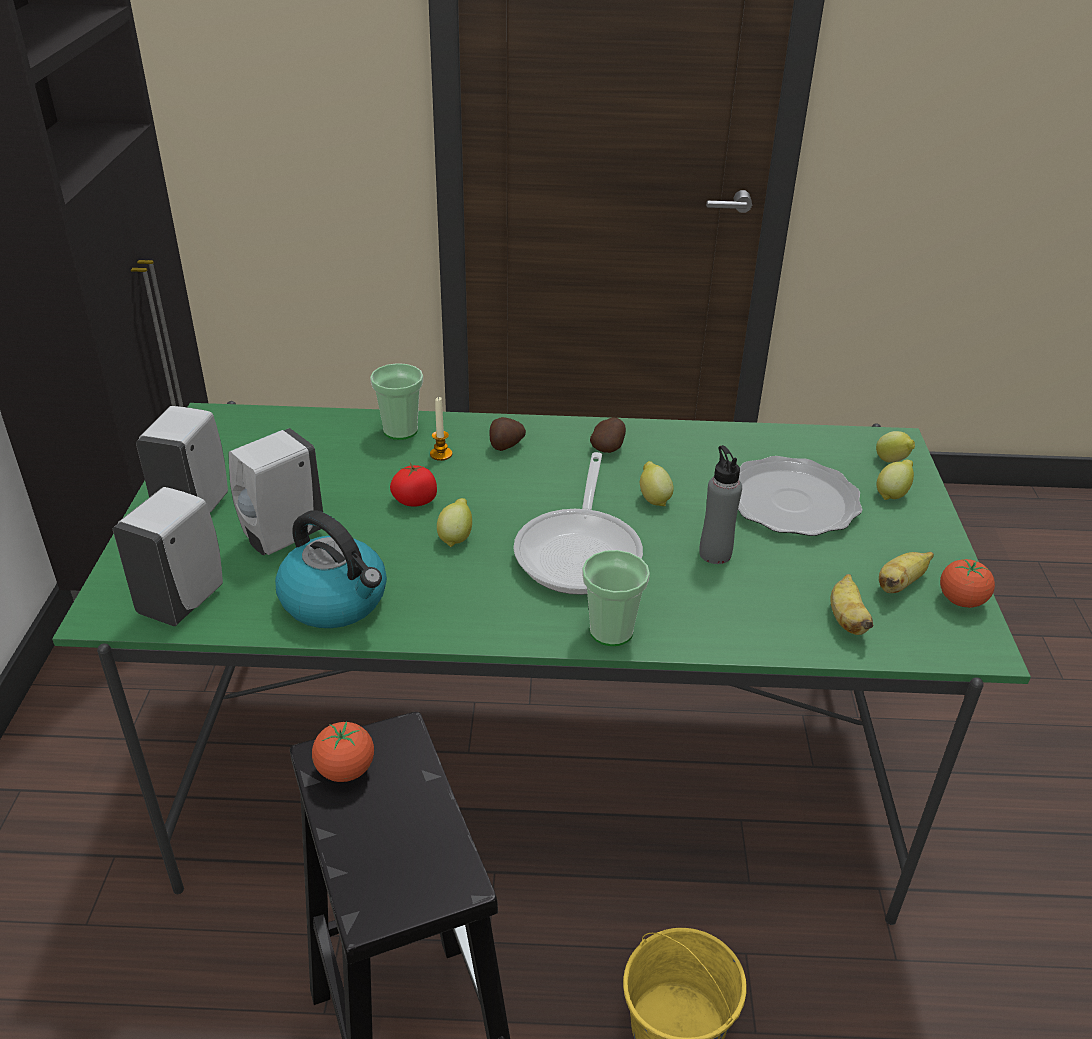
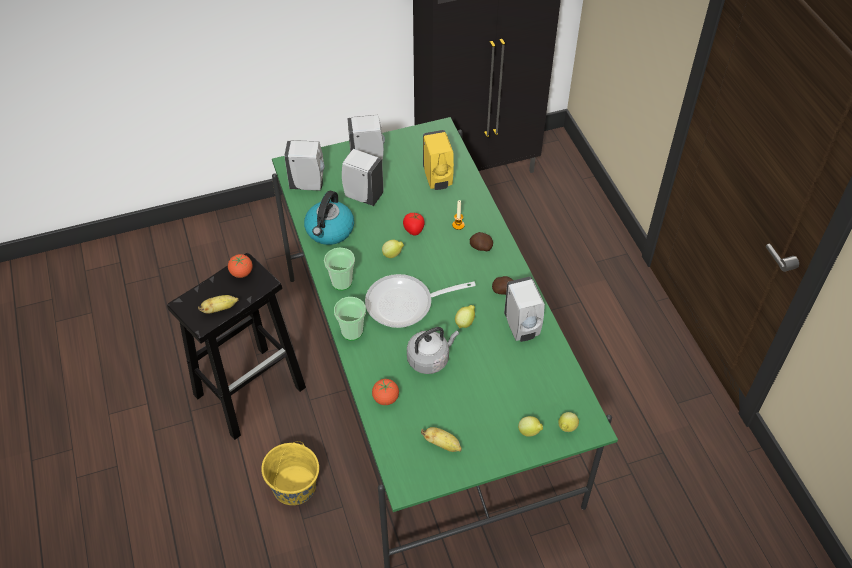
camera: 70 degrees right, 15 degrees up
cup [370,363,423,440] -> cup moved to [324,247,355,291]
grey bottle [699,445,742,564] -> grey kettle [407,327,459,374]
plate [738,456,863,536] -> none
banana [830,574,874,635] -> banana moved to [198,295,239,314]
tomato [940,559,995,608] -> tomato moved to [372,379,399,405]
none -> yellow soap dispenser [423,130,454,190]
none -> white soap dispenser [504,277,545,342]

